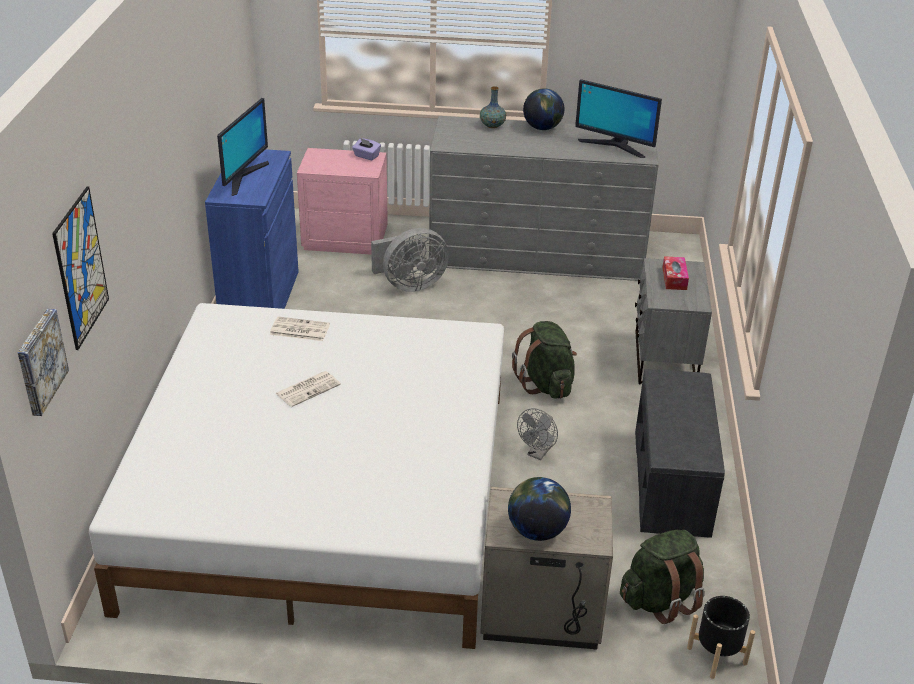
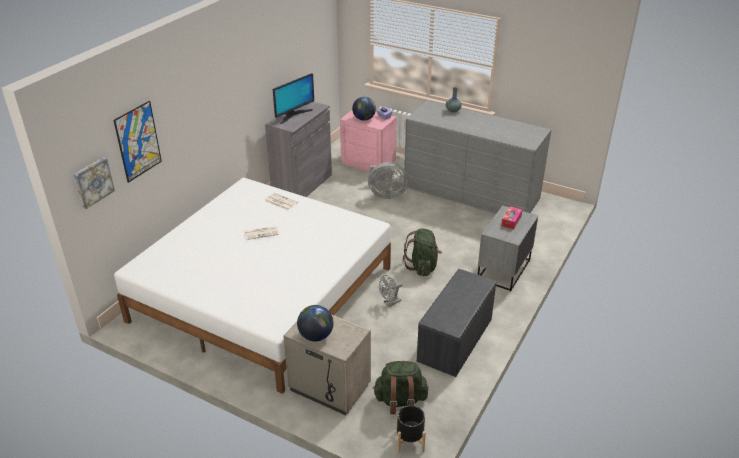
camera: 25 degrees right, 0 degrees up
blue cabinet [205,149,299,309] -> grey cabinet [265,102,332,197]
globe [523,88,564,130] -> globe moved to [352,97,376,121]
monitor [575,79,662,158] -> none

